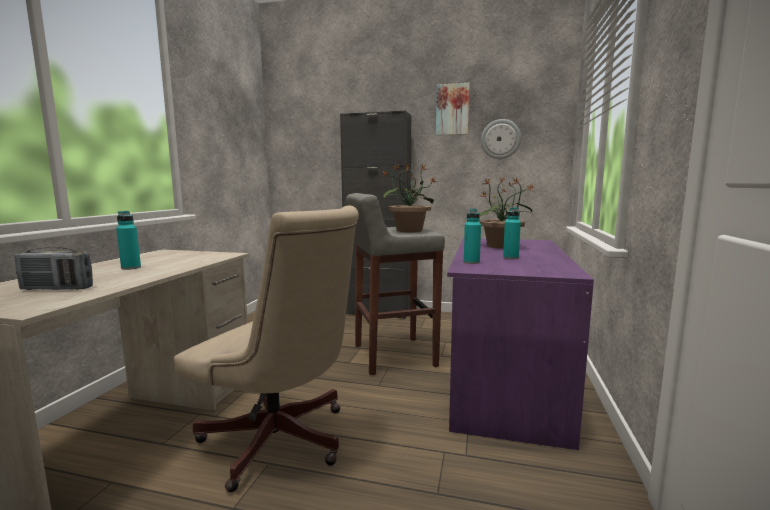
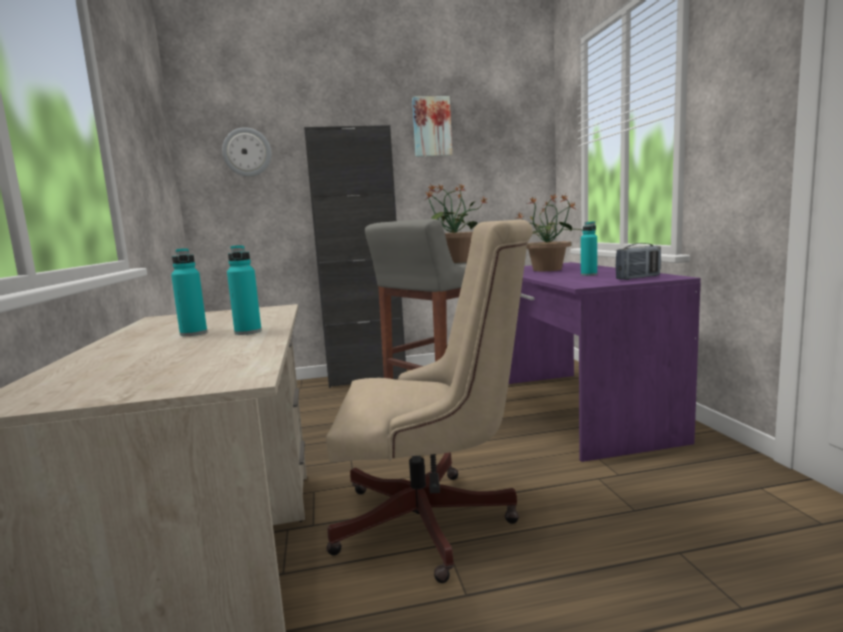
camera: 25 degrees left, 0 degrees up
radio [14,247,93,290] -> radio moved to [615,243,661,280]
turquoise bottle [464,209,481,264] -> turquoise bottle moved to [227,245,262,335]
wall clock [481,119,521,159] -> wall clock moved to [222,127,272,177]

